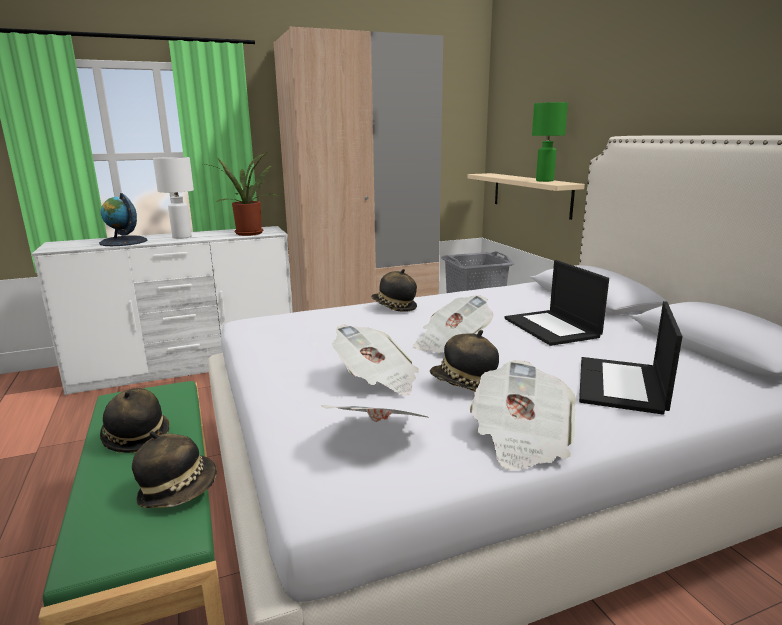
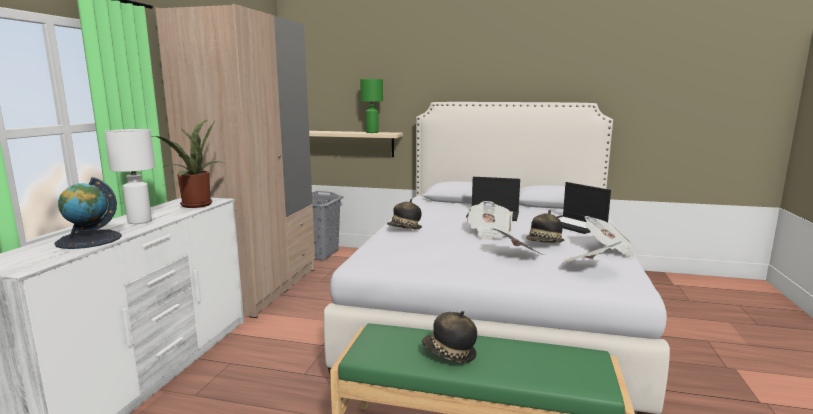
camera: 55 degrees left, 5 degrees down
hat [132,431,217,508] -> none

